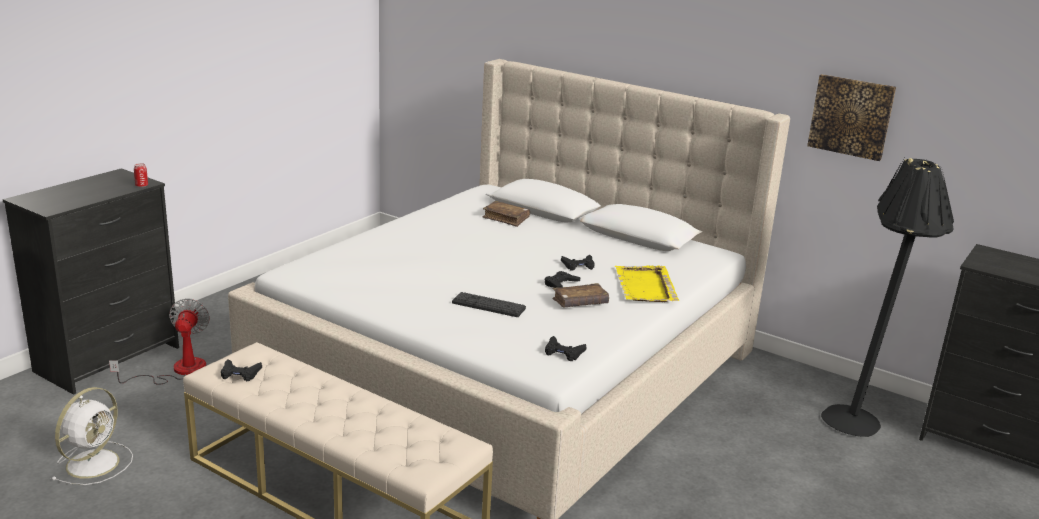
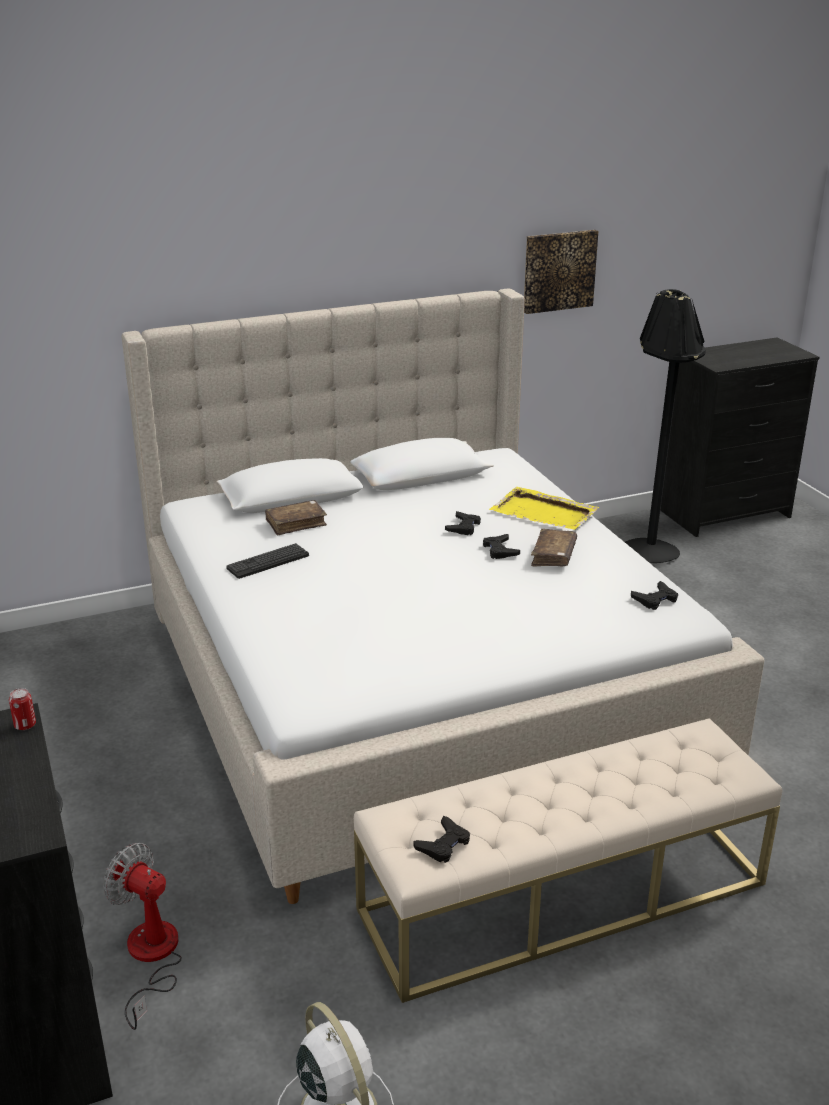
camera: 55 degrees left, 5 degrees up
keyboard [452,292,526,317] -> keyboard moved to [226,543,309,579]

